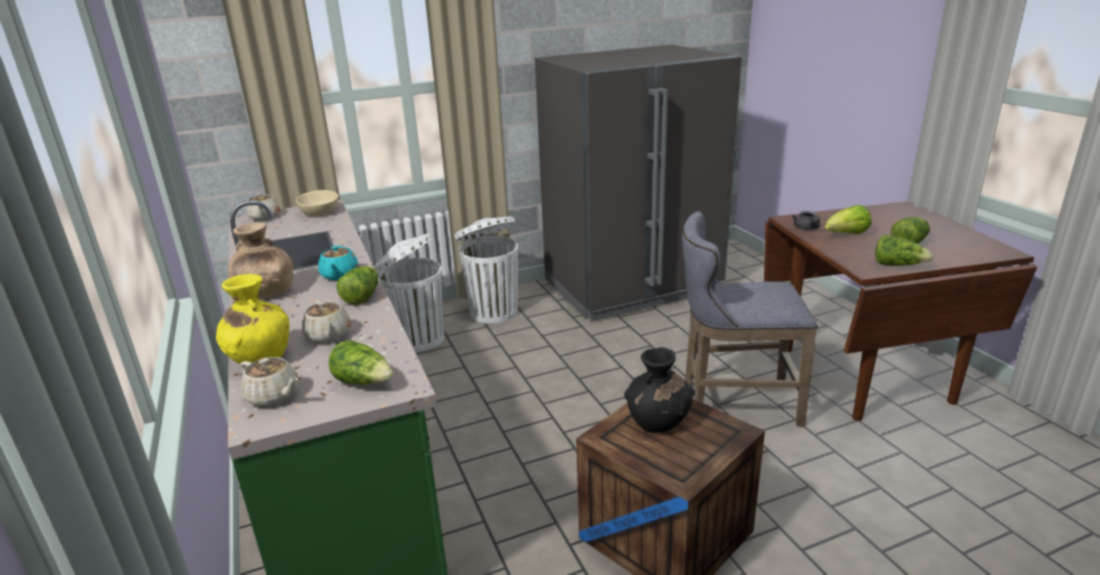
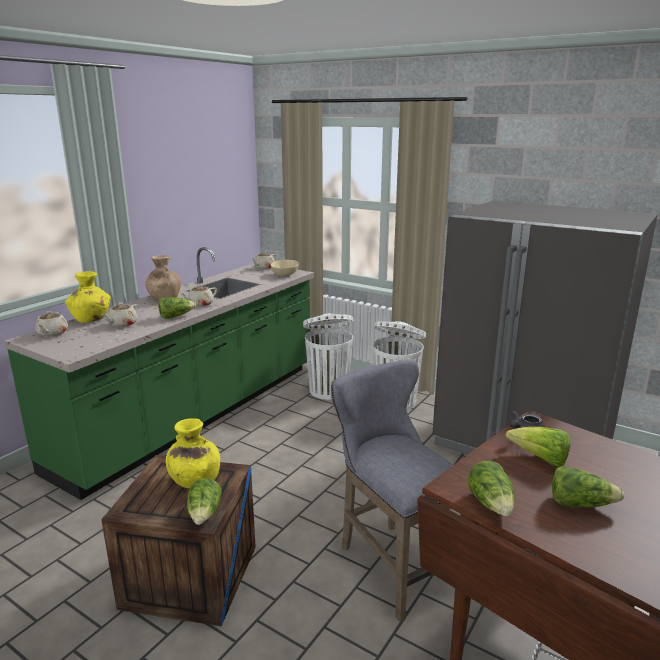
camera: 55 degrees right, 5 degrees down
turquoise teapot [318,245,359,280] -> beige teapot [180,285,217,307]
lettuce [328,340,394,385] -> lettuce moved to [187,478,221,525]
black vase [624,347,695,433] -> yellow vase [166,418,220,488]

